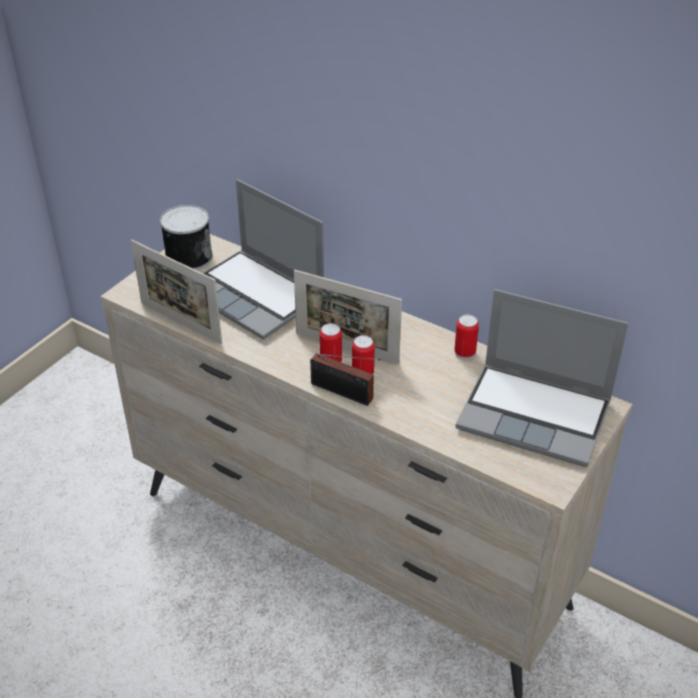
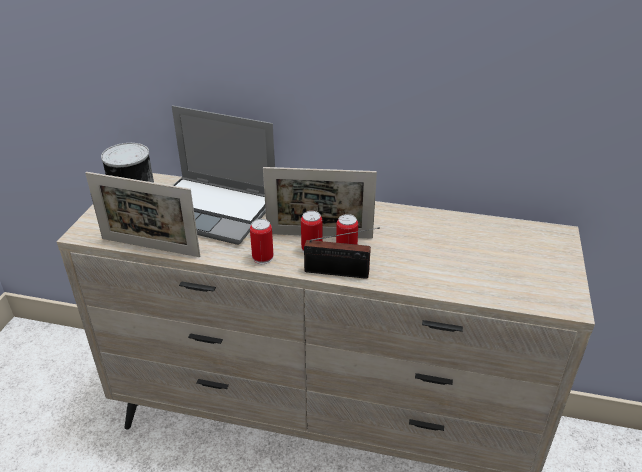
camera: 20 degrees left, 5 degrees down
can [454,315,479,360] -> can moved to [250,219,273,264]
laptop [455,289,628,467] -> none

